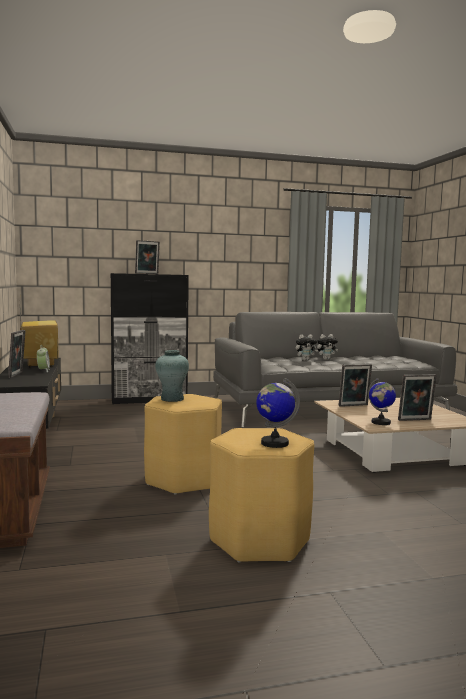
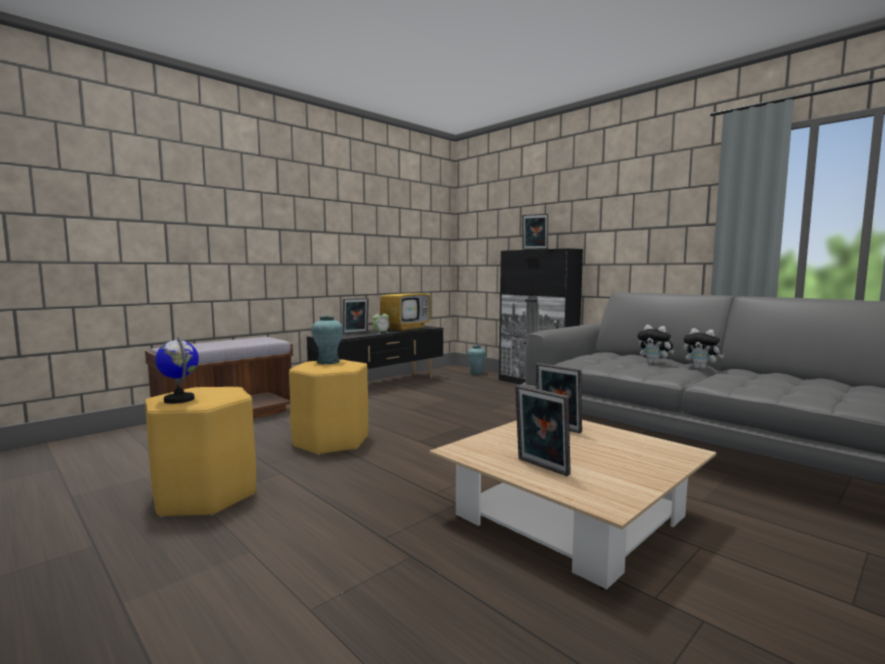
camera: 60 degrees right, 0 degrees up
globe [368,378,396,425] -> none
none -> turquoise vase [467,345,486,375]

